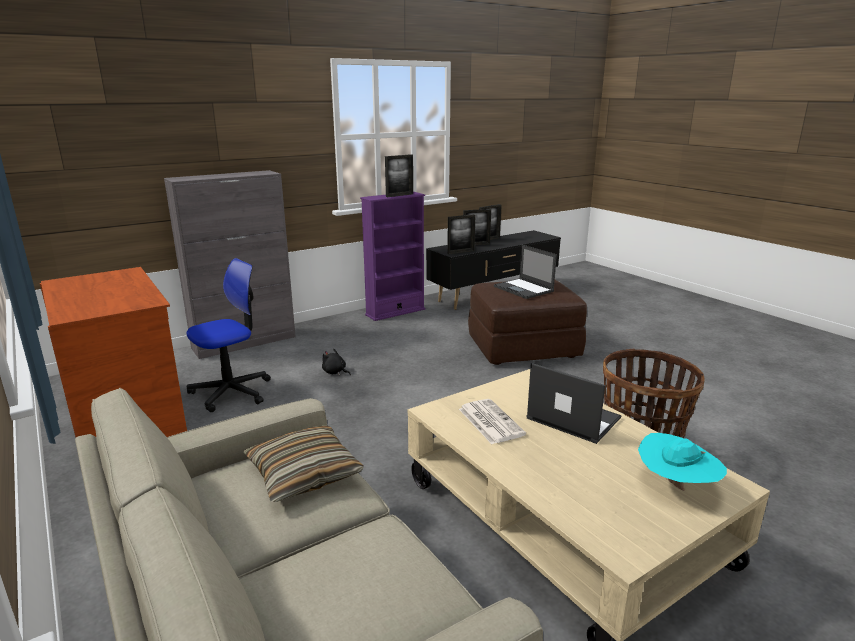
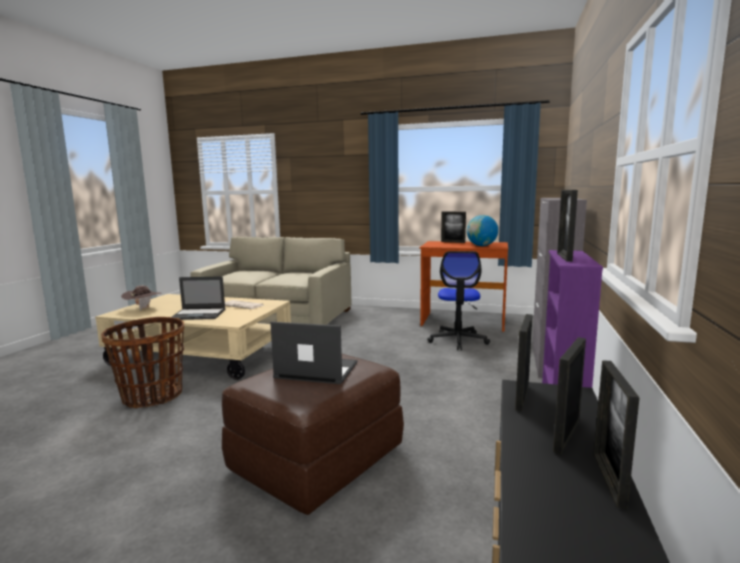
camera: 140 degrees right, 10 degrees down
pillow [244,425,364,502] -> none
black plush toy [322,349,351,375] -> none
turquoise hat [638,433,727,491] -> brown hat [121,285,161,311]
none -> picture frame [441,211,466,243]
none -> globe [467,215,498,246]

